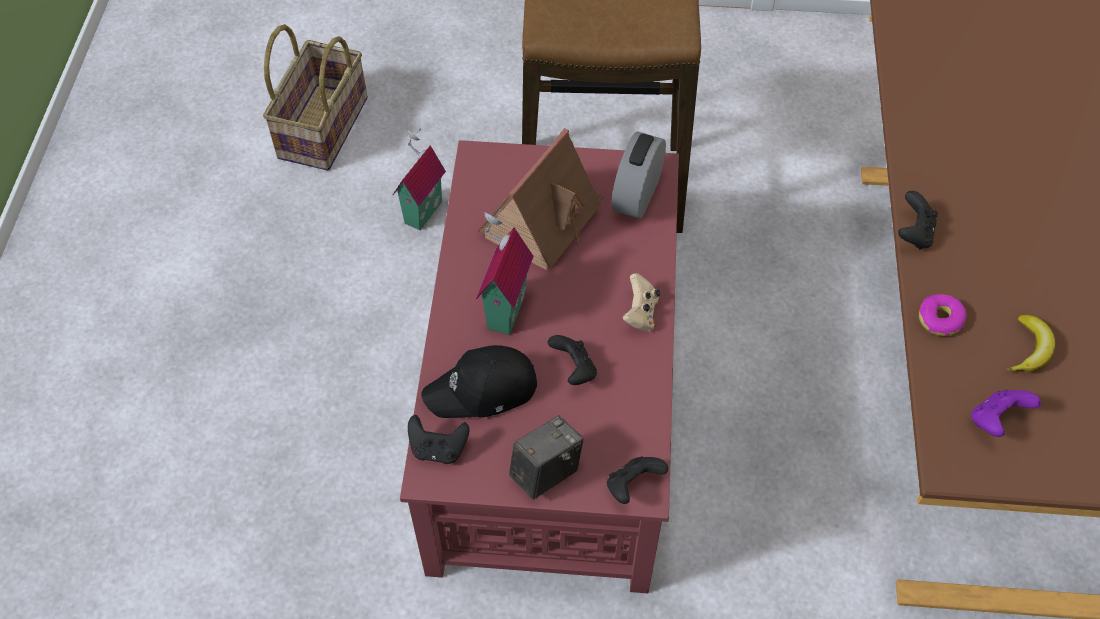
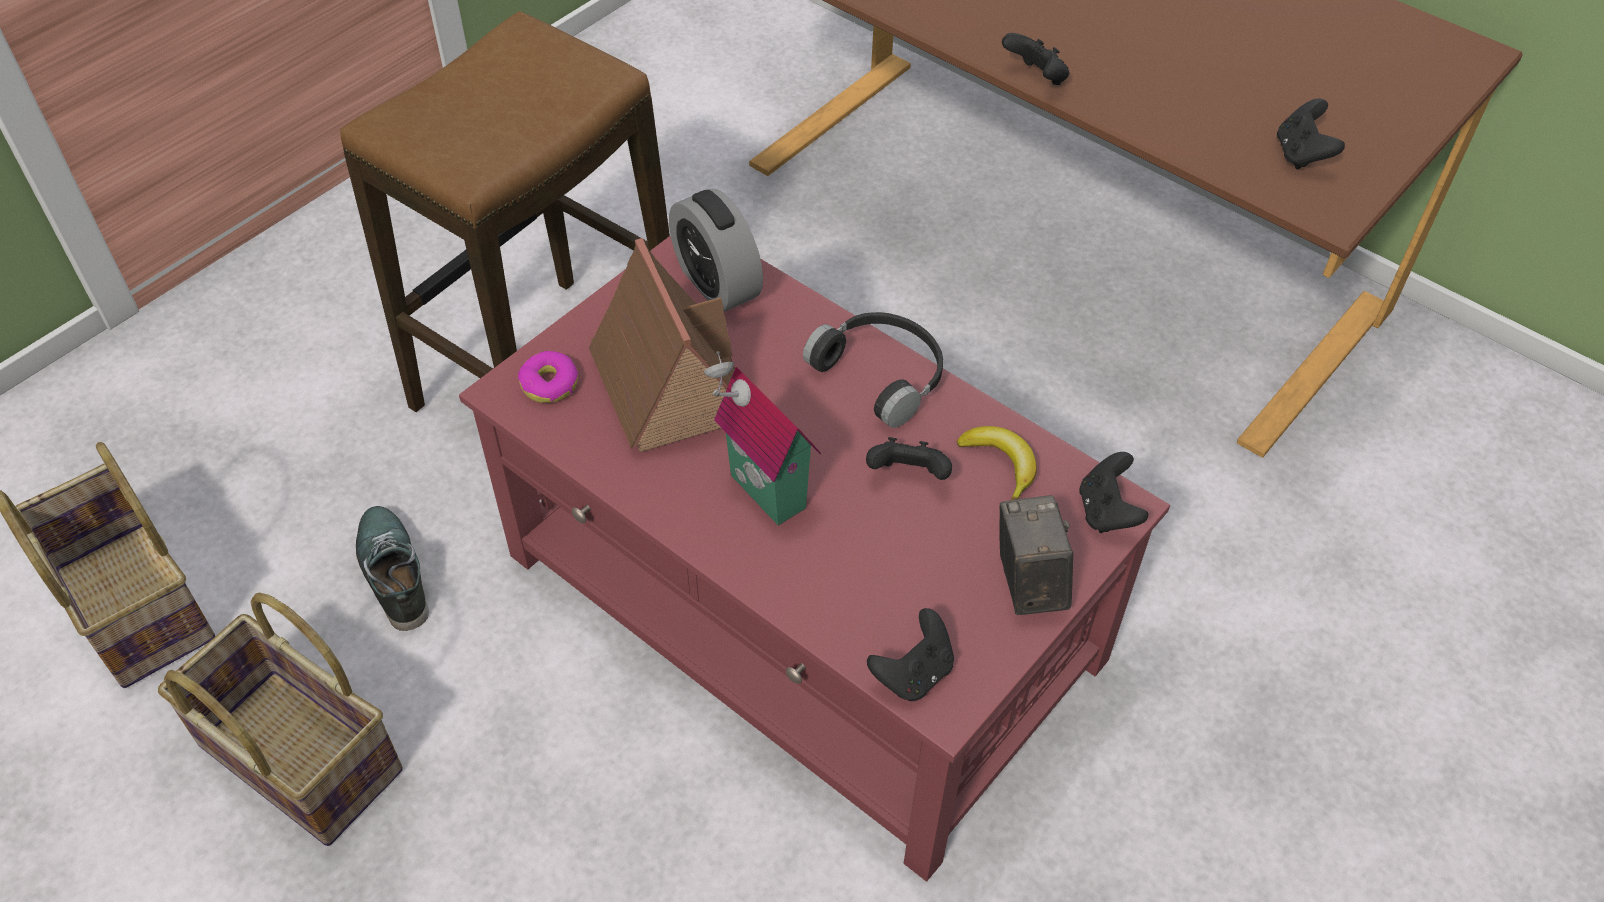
camera: 55 degrees left, 5 degrees down
toy house [393,129,446,230] -> shoe [356,506,429,631]
black cap [421,345,537,418] -> none
beige game controller [622,273,660,331] -> black headphones [803,312,943,428]
donut [919,294,967,337] -> donut moved to [518,351,579,403]
purple game controller [971,390,1041,437] -> black game controller [1277,98,1345,169]
banana [1007,315,1055,372] -> banana moved to [957,426,1037,500]
none -> basket [158,593,403,846]

